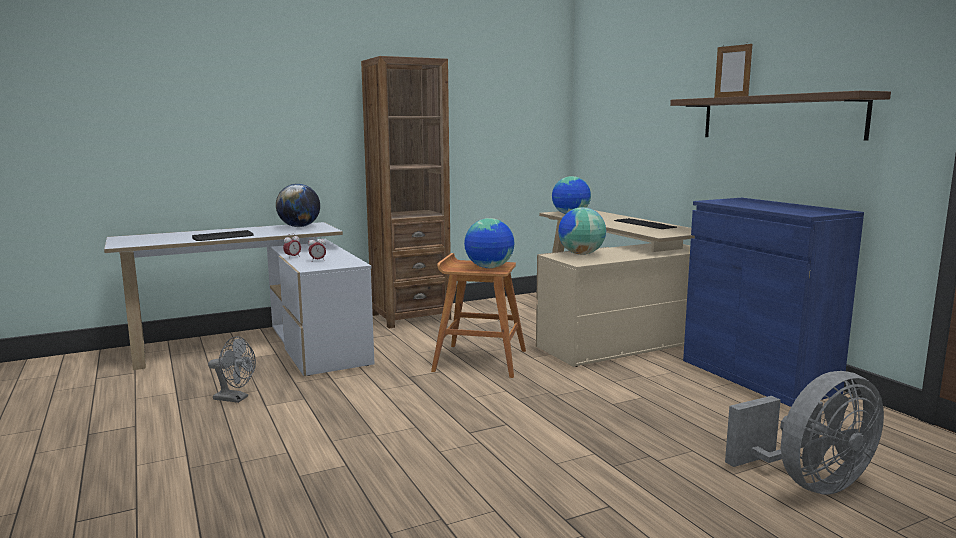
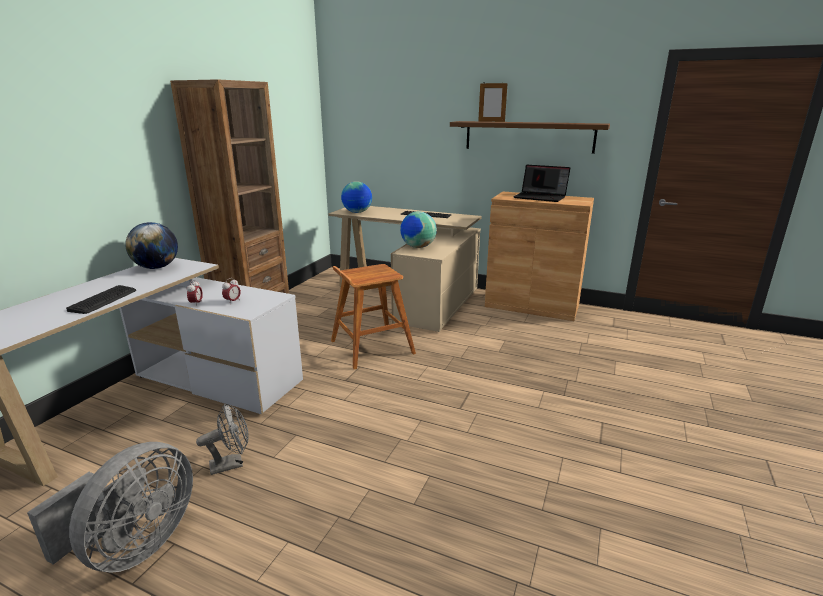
camera: 40 degrees left, 10 degrees up
globe [464,218,515,268] -> none
blue cabinet [683,198,864,407] -> brown cabinet [485,191,594,321]
grey fan [725,371,884,495] -> grey fan moved to [27,442,193,573]
none -> laptop [513,165,570,202]

